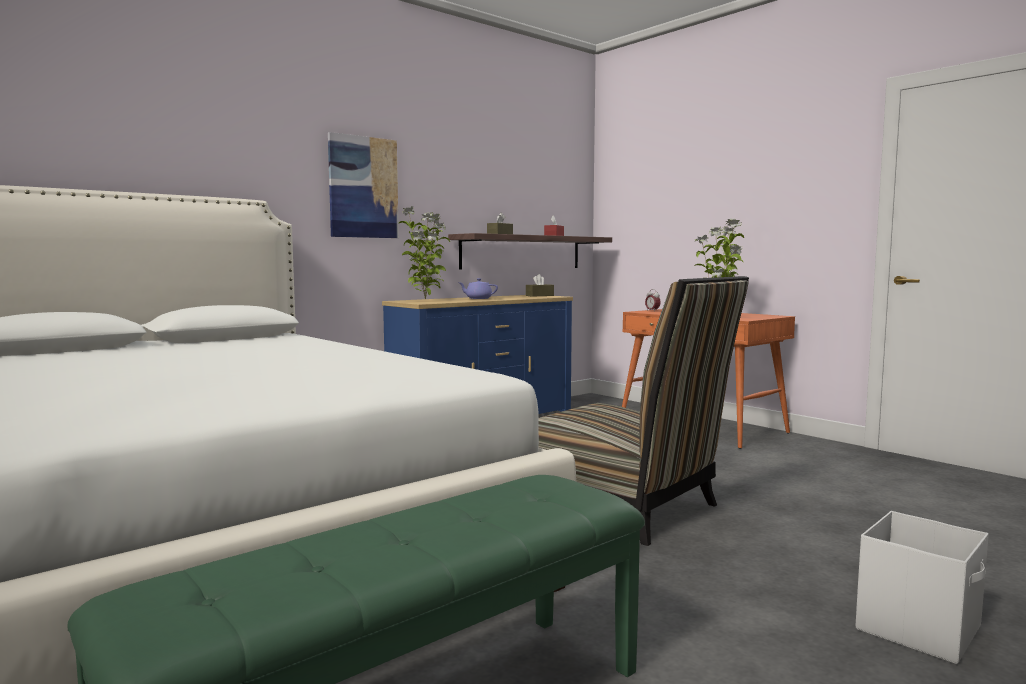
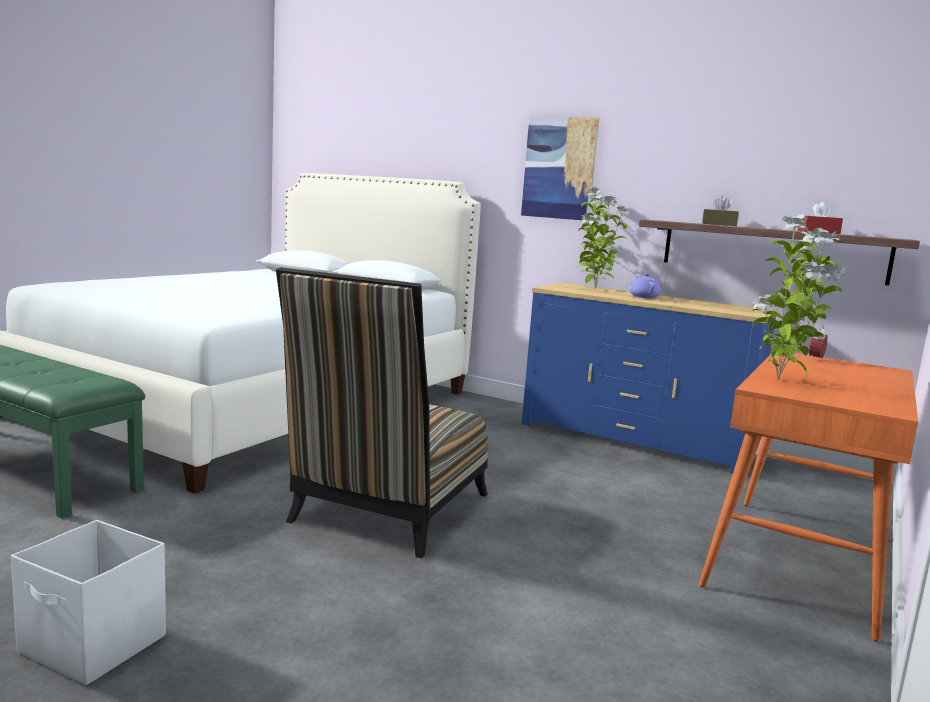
camera: 70 degrees right, 5 degrees up
brown tissue box [526,274,554,297] -> none

